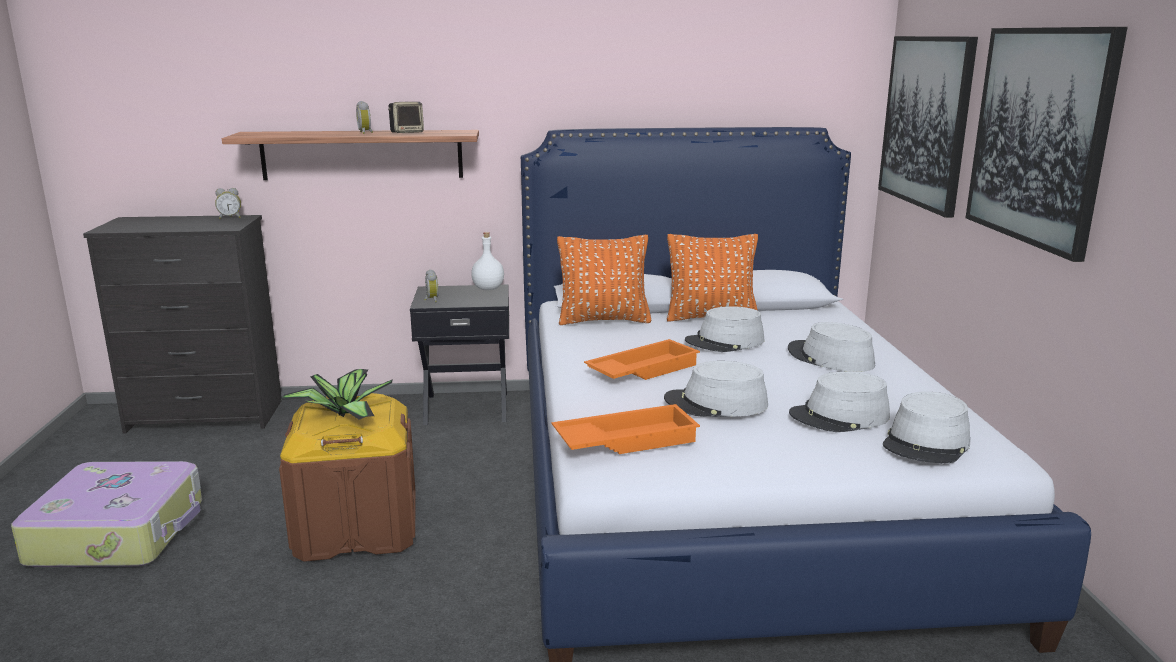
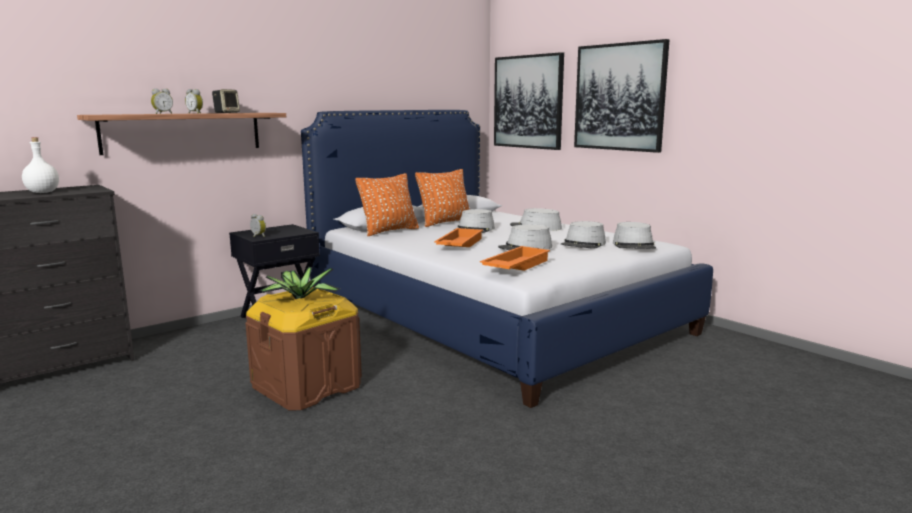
camera: 35 degrees left, 5 degrees down
suitcase [11,461,202,567] -> none
alarm clock [215,188,241,219] -> alarm clock moved to [151,89,173,114]
white bottle [471,232,504,290] -> white bottle moved to [22,137,59,193]

